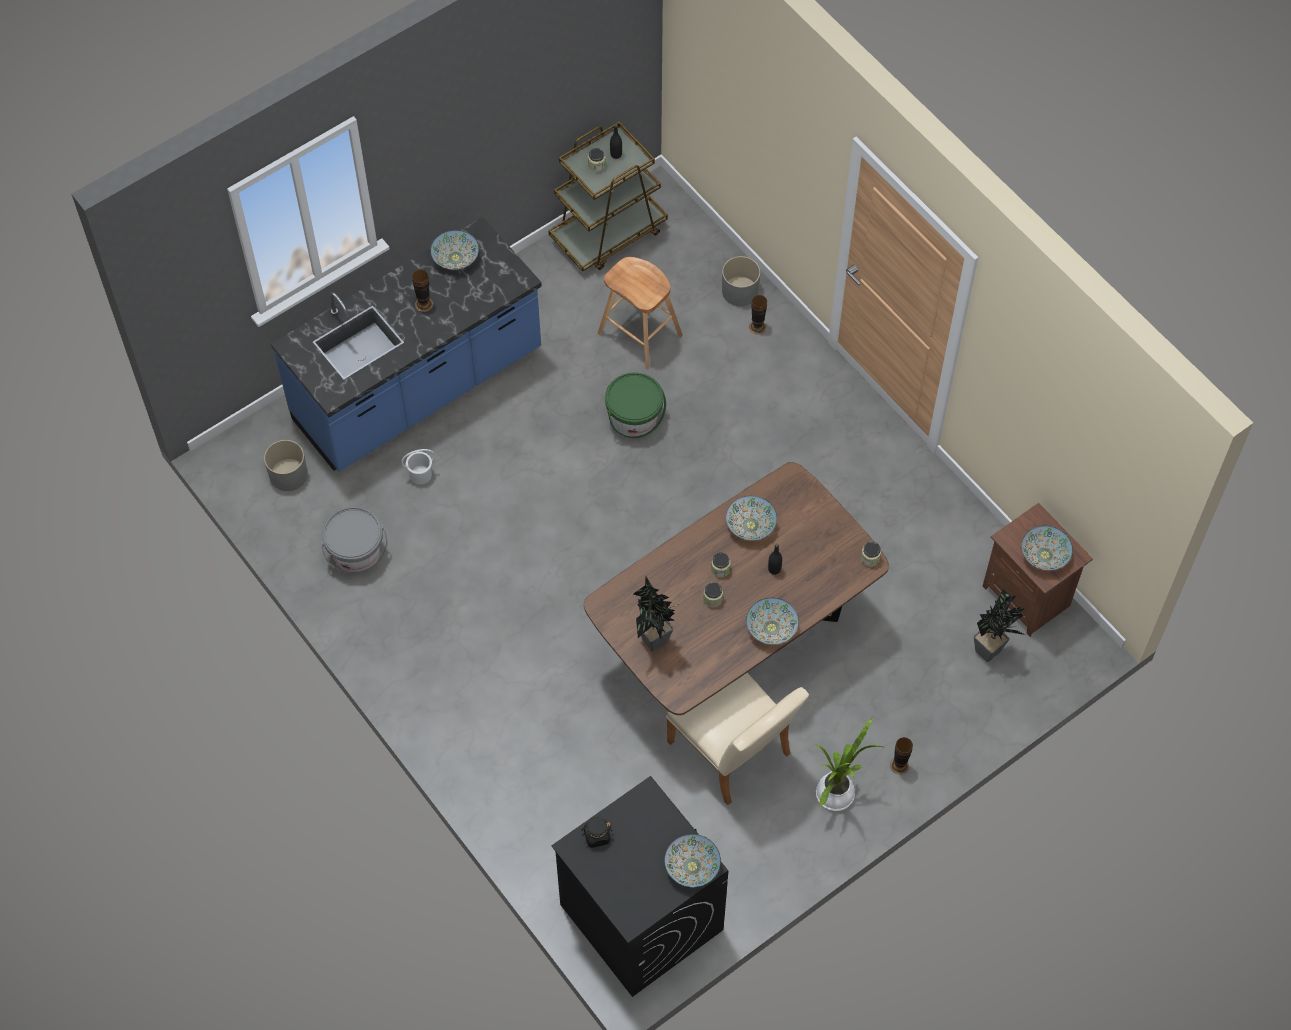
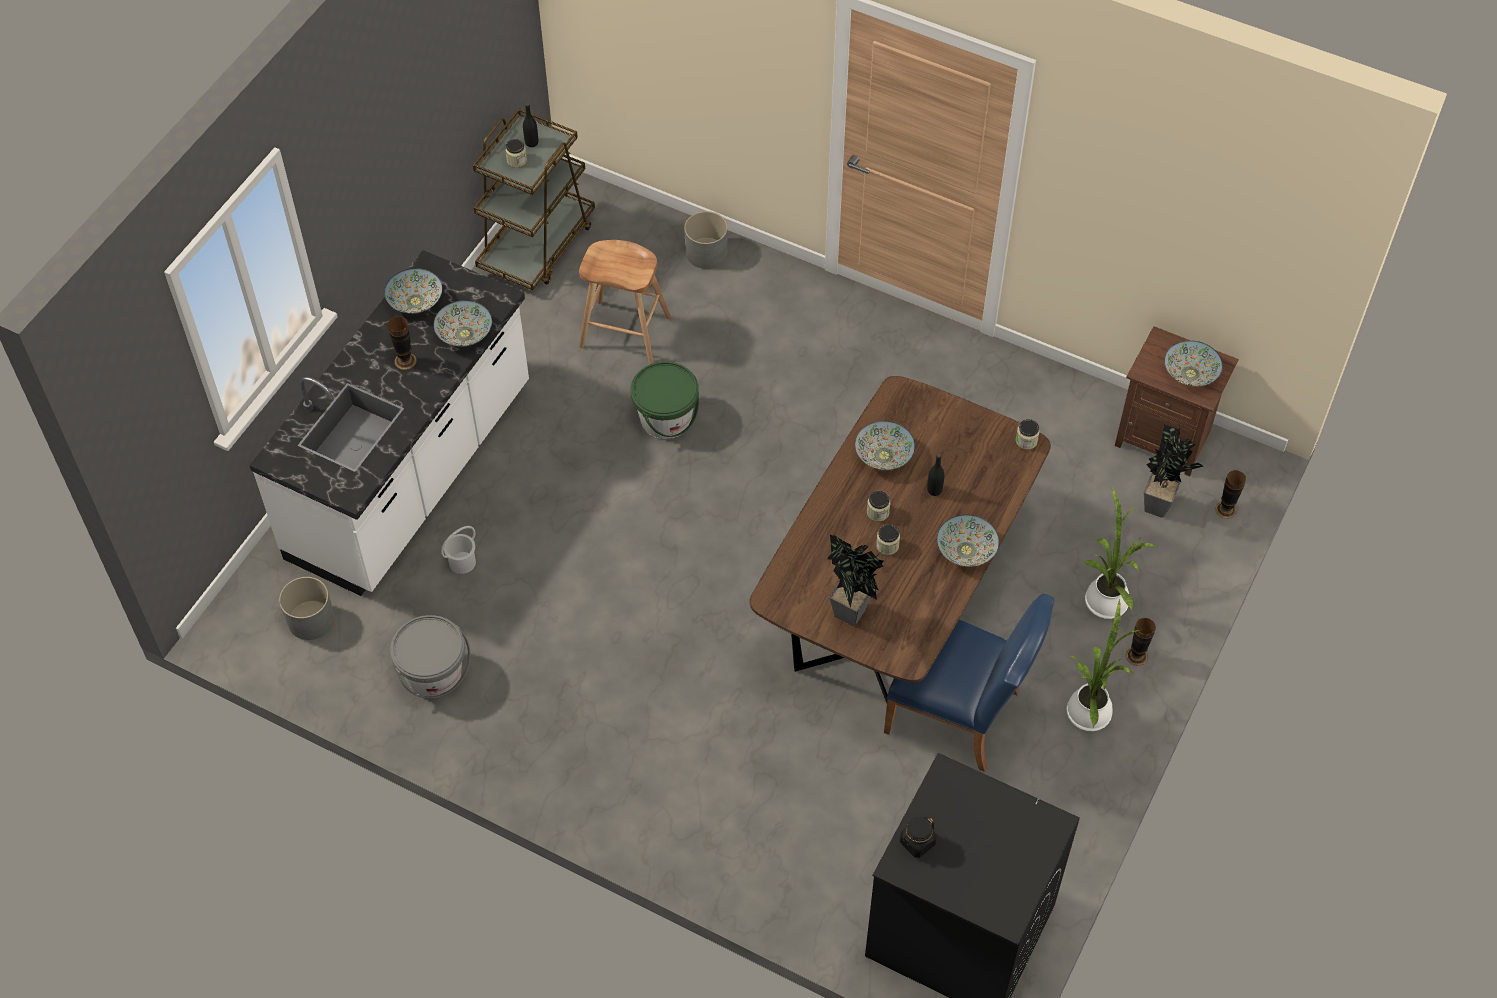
camera: 25 degrees left, 5 degrees down
blue counter [271,217,542,472] -> white counter [249,250,529,596]
bowl [664,834,721,887] -> bowl moved to [434,300,492,347]
beige chair [666,673,809,805] -> blue chair [884,594,1054,772]
vase [749,295,767,334] -> vase moved to [1215,470,1246,519]
none -> potted plant [1085,487,1157,619]

